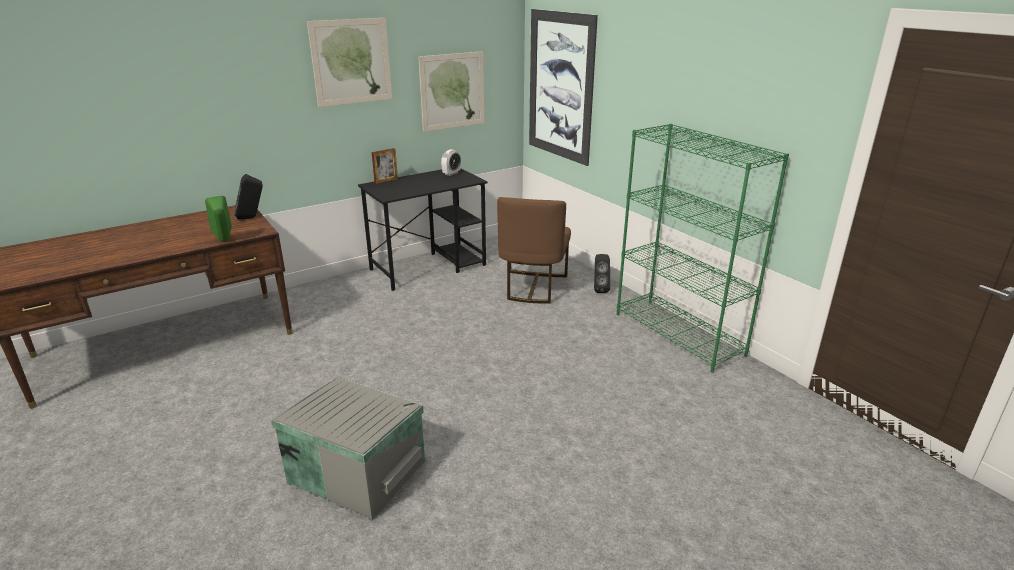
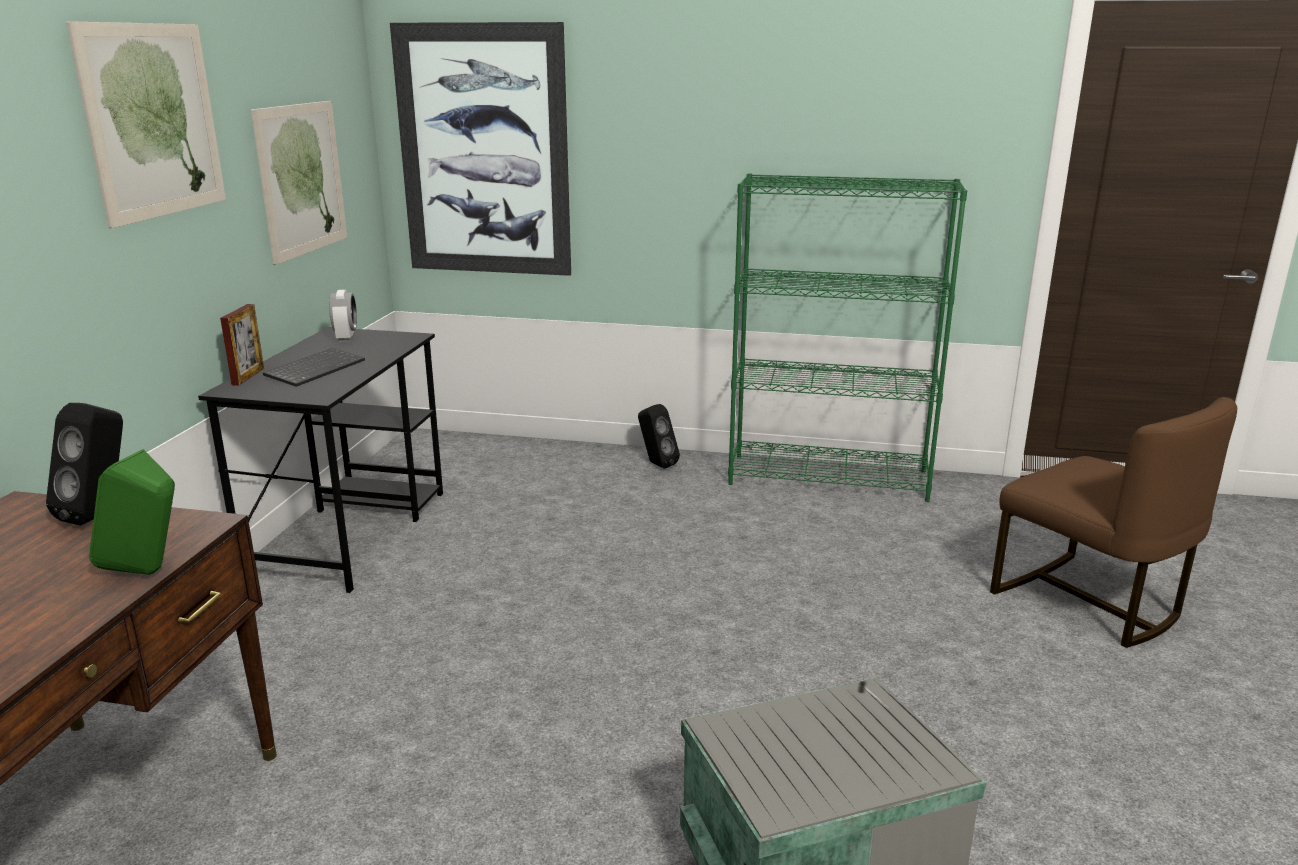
camera: 45 degrees left, 5 degrees down
brown chair [497,197,571,303] -> brown chair moved to [990,397,1237,648]
none -> keyboard [263,348,365,387]

